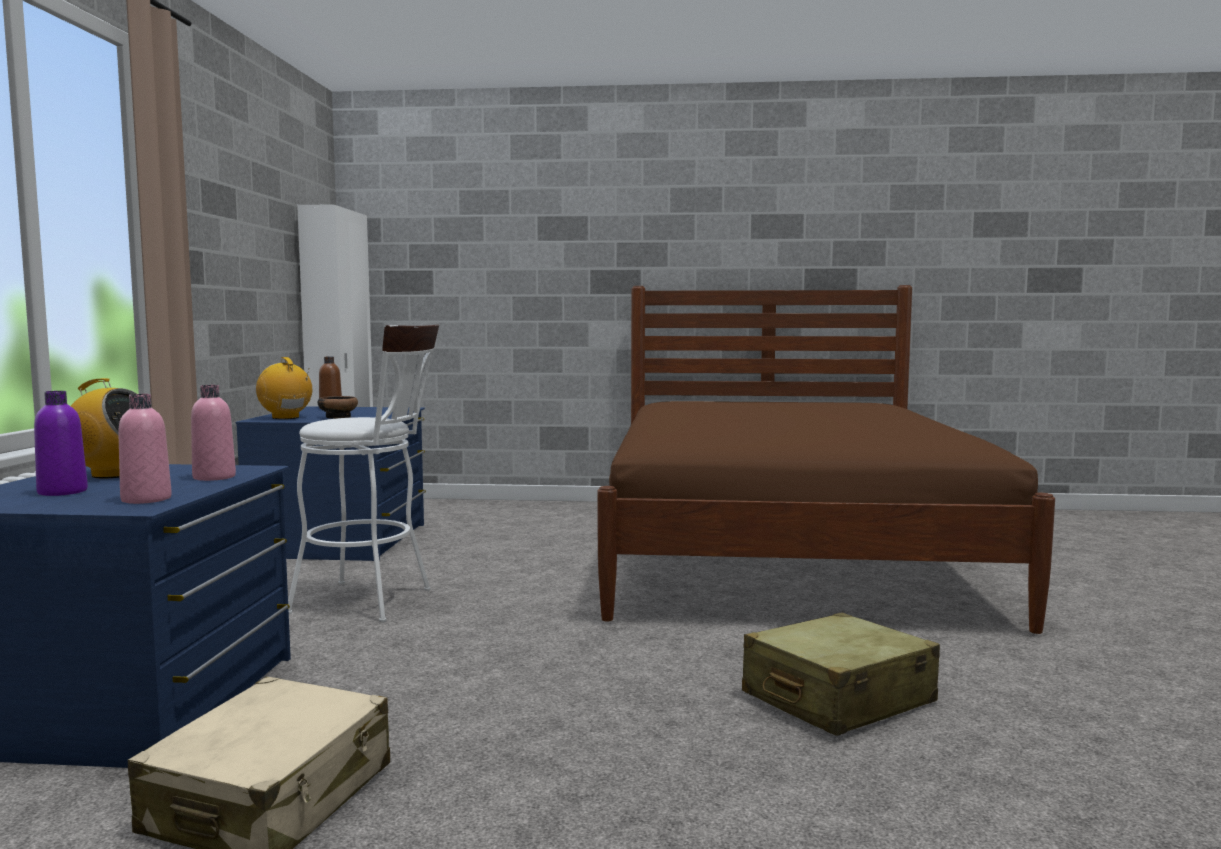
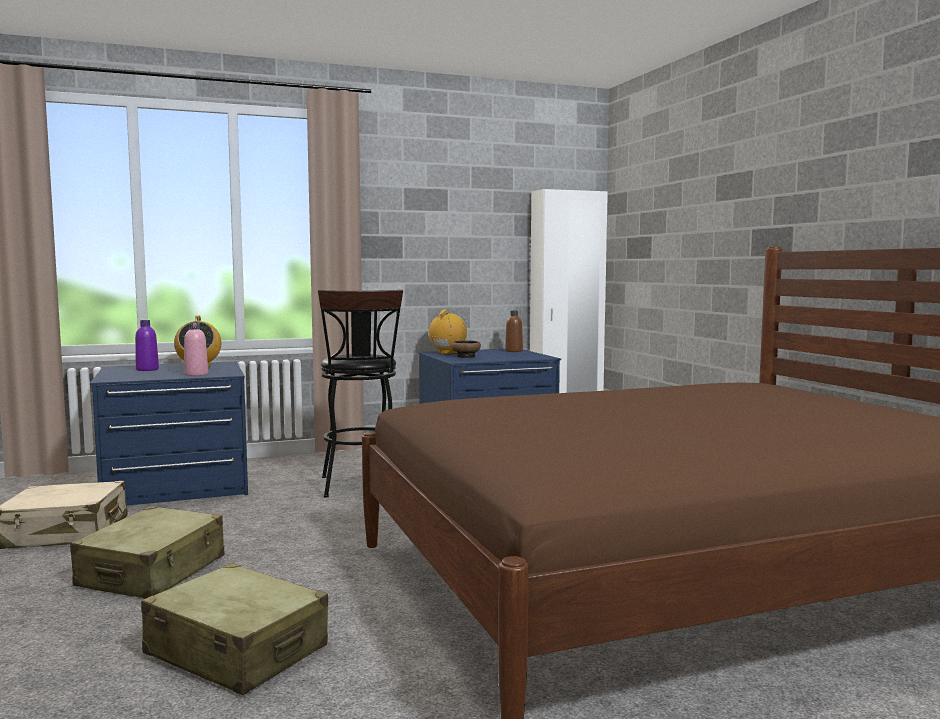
camera: 65 degrees right, 0 degrees up
pink bottle [118,394,172,504] -> none
white stool [288,325,439,622] -> black stool [318,290,403,498]
none -> beige suitcase [70,506,224,599]

